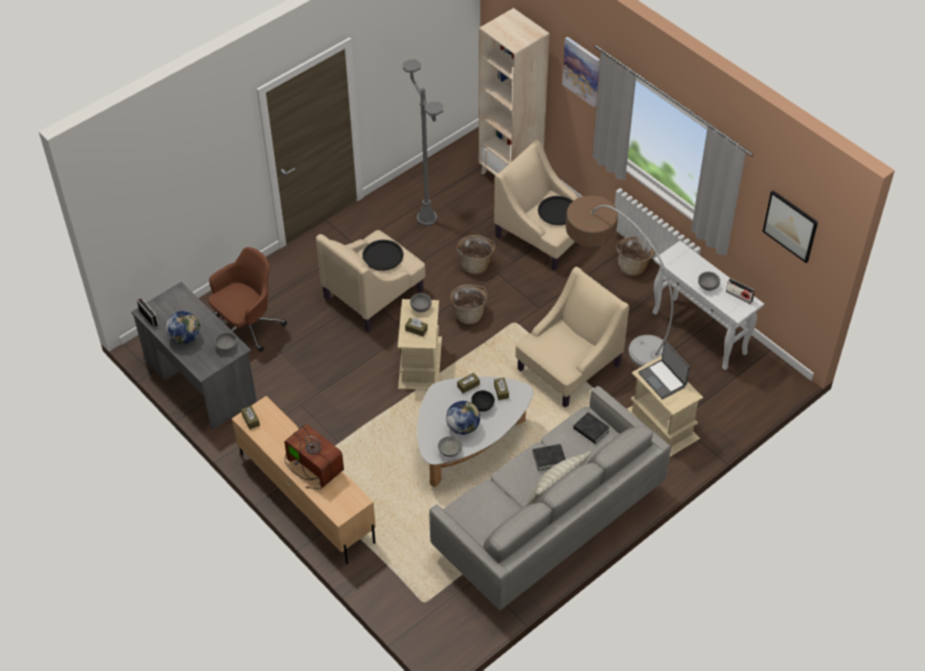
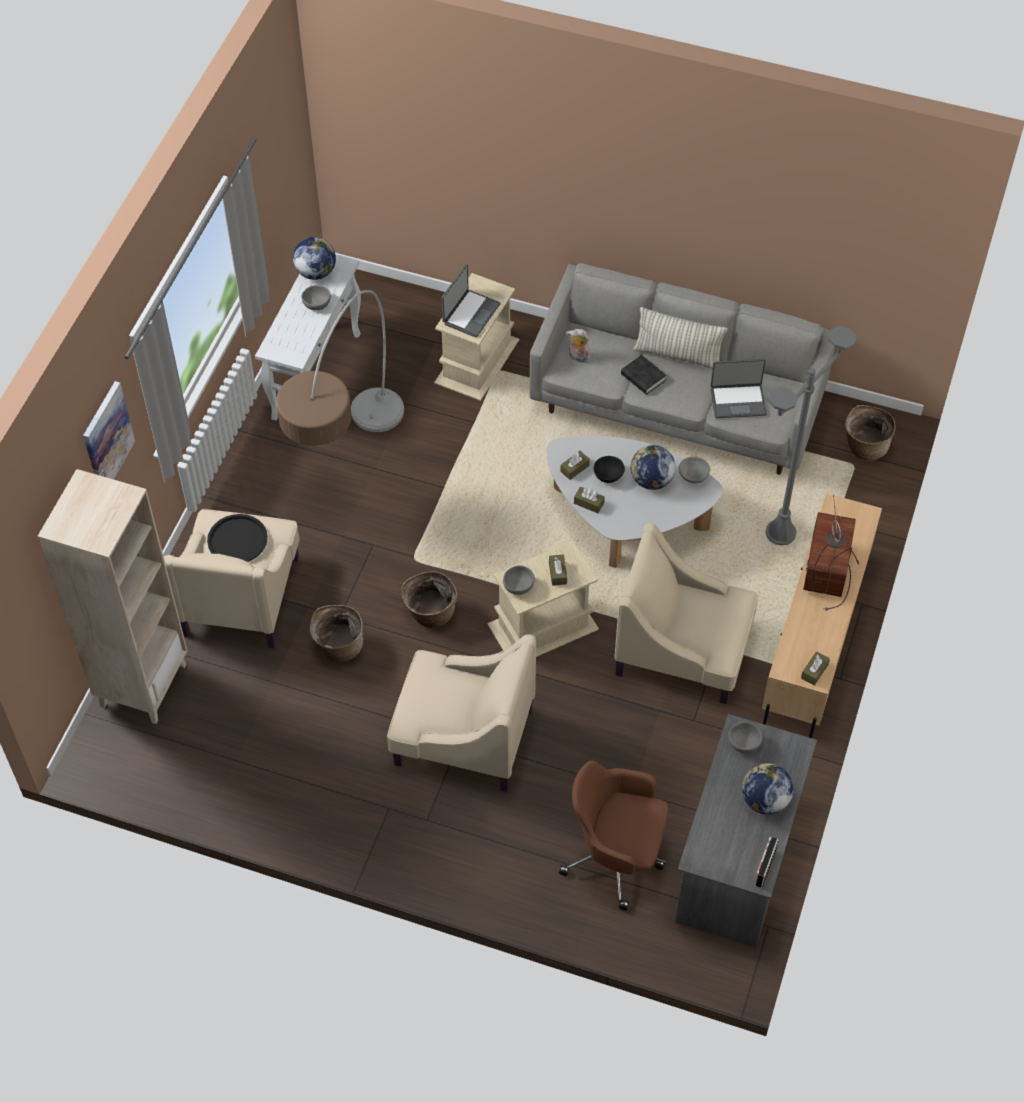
camera: 120 degrees left, 5 degrees up
black tray [362,240,403,271] -> none
grey floor lamp [403,59,443,226] -> grey floor lamp moved to [766,326,857,545]
beige armchair [515,266,629,408] -> beige armchair moved to [614,523,758,704]
black book [573,412,610,444] -> plush toy [566,329,590,363]
basket [616,237,655,276] -> basket moved to [845,405,895,460]
radio [726,278,755,304] -> globe [293,237,336,280]
picture [762,190,818,263] -> none
none -> laptop [711,359,767,418]

